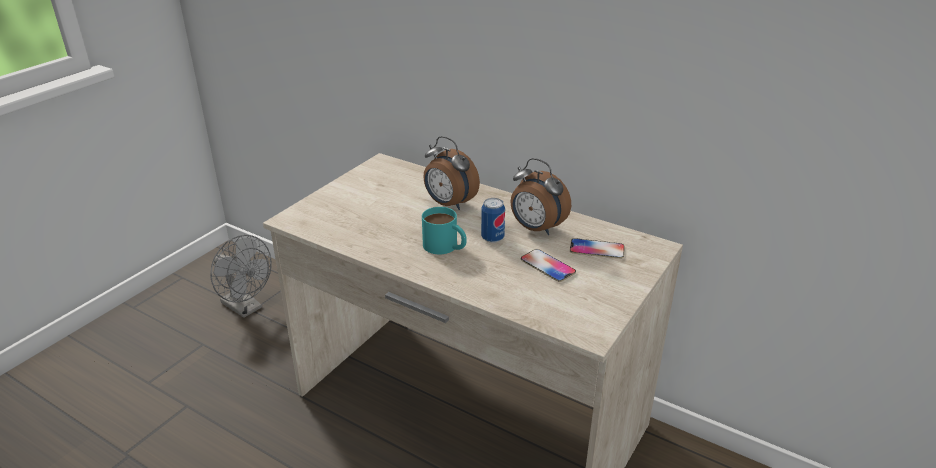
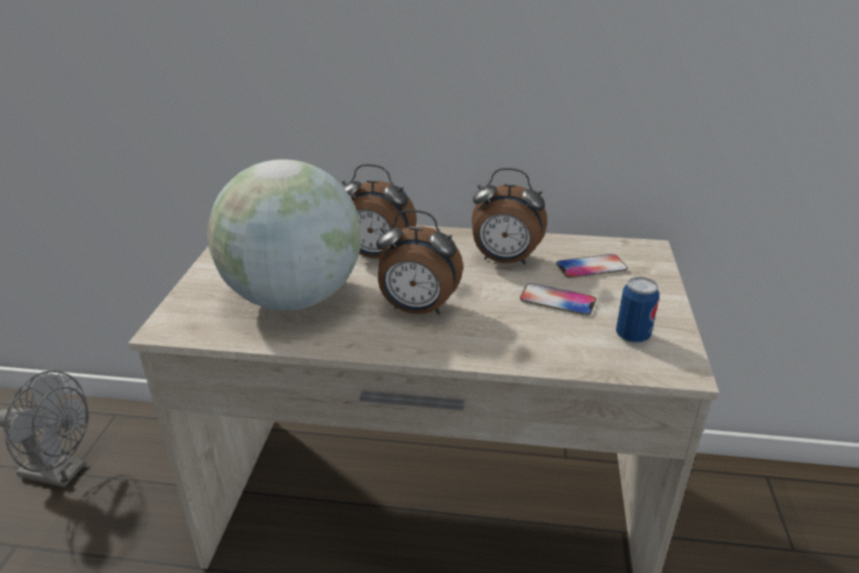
camera: 25 degrees left, 0 degrees up
turquoise mug [422,207,467,254] -> alarm clock [376,210,463,314]
can [481,198,505,243] -> can moved to [616,277,659,344]
none -> globe [207,159,361,311]

